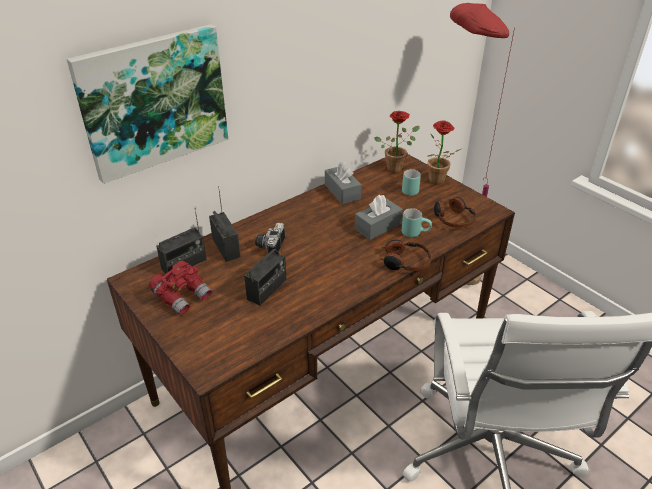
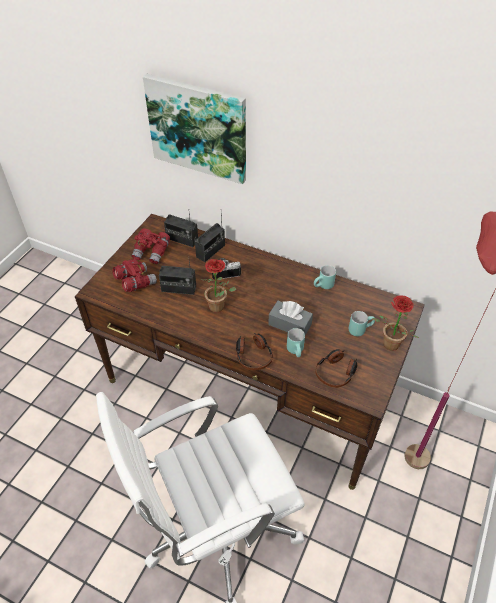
camera: 65 degrees right, 10 degrees up
grey tissue box [325,161,361,204] -> turquoise mug [314,265,336,289]
potted plant [374,111,420,173] -> potted plant moved to [200,259,236,312]
none -> red binoculars [112,258,157,292]

